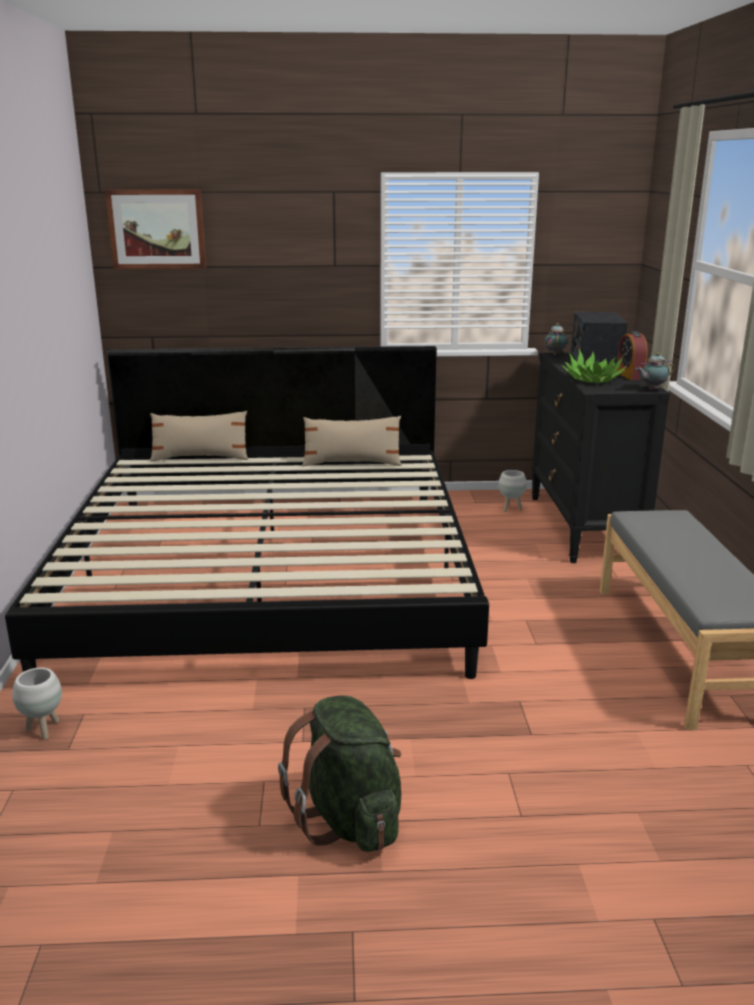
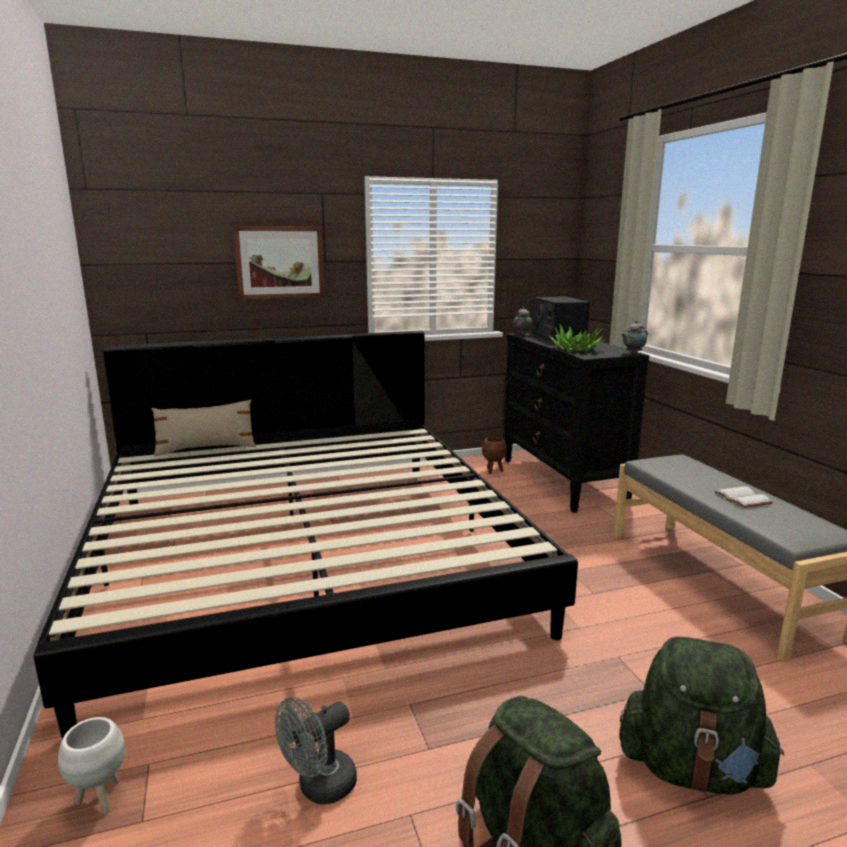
camera: 15 degrees left, 5 degrees down
picture [105,189,206,269] -> picture moved to [233,226,325,300]
beige pillow [302,416,402,466] -> none
white planter [498,470,527,512] -> brown planter [482,437,507,474]
alarm clock [616,331,648,380] -> none
none -> grey fan [275,697,357,804]
none -> green backpack [619,636,785,795]
none -> white book [714,486,773,508]

